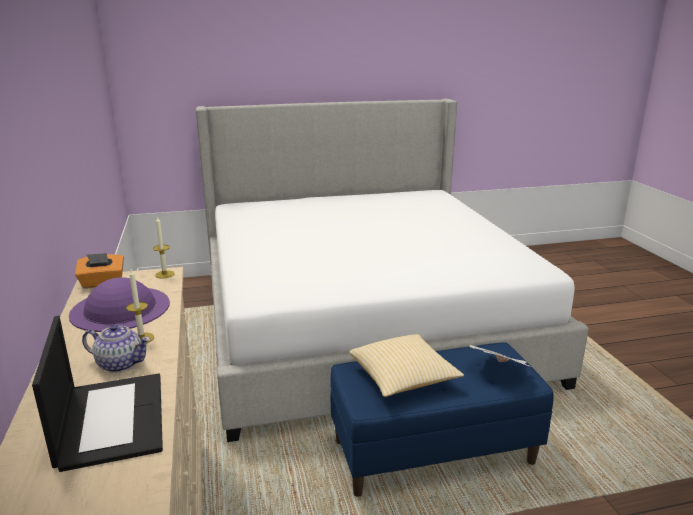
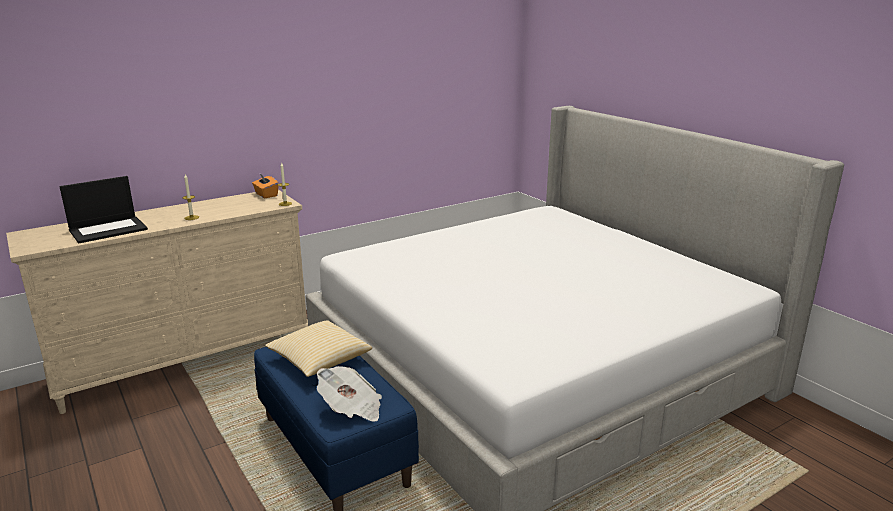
camera: 70 degrees right, 0 degrees up
purple hat [69,277,170,332] -> none
teapot [82,324,151,373] -> none

